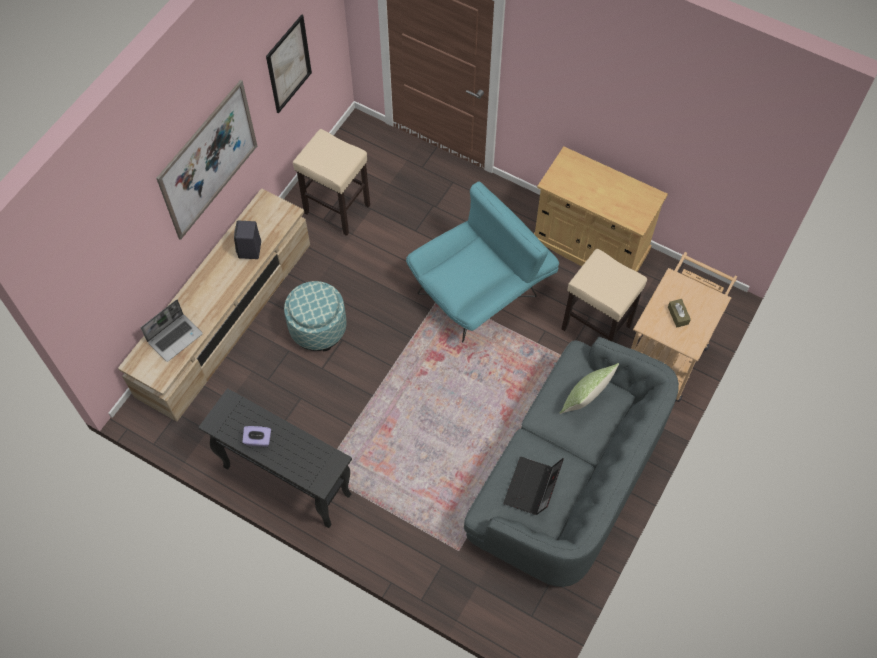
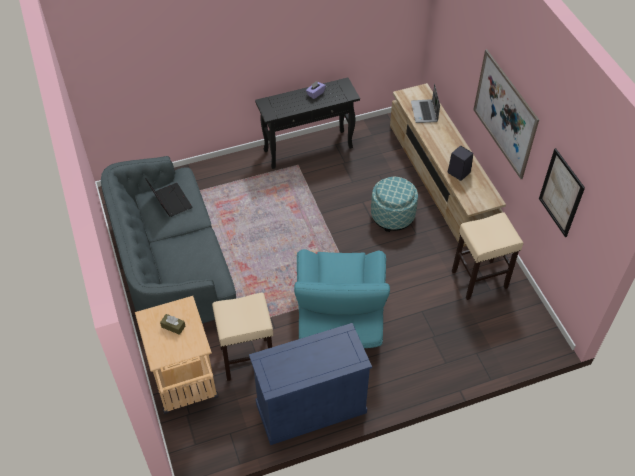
camera: 130 degrees right, 10 degrees down
beige cabinet [534,146,668,272] -> blue cabinet [249,323,372,445]
pillow [559,363,619,414] -> none

